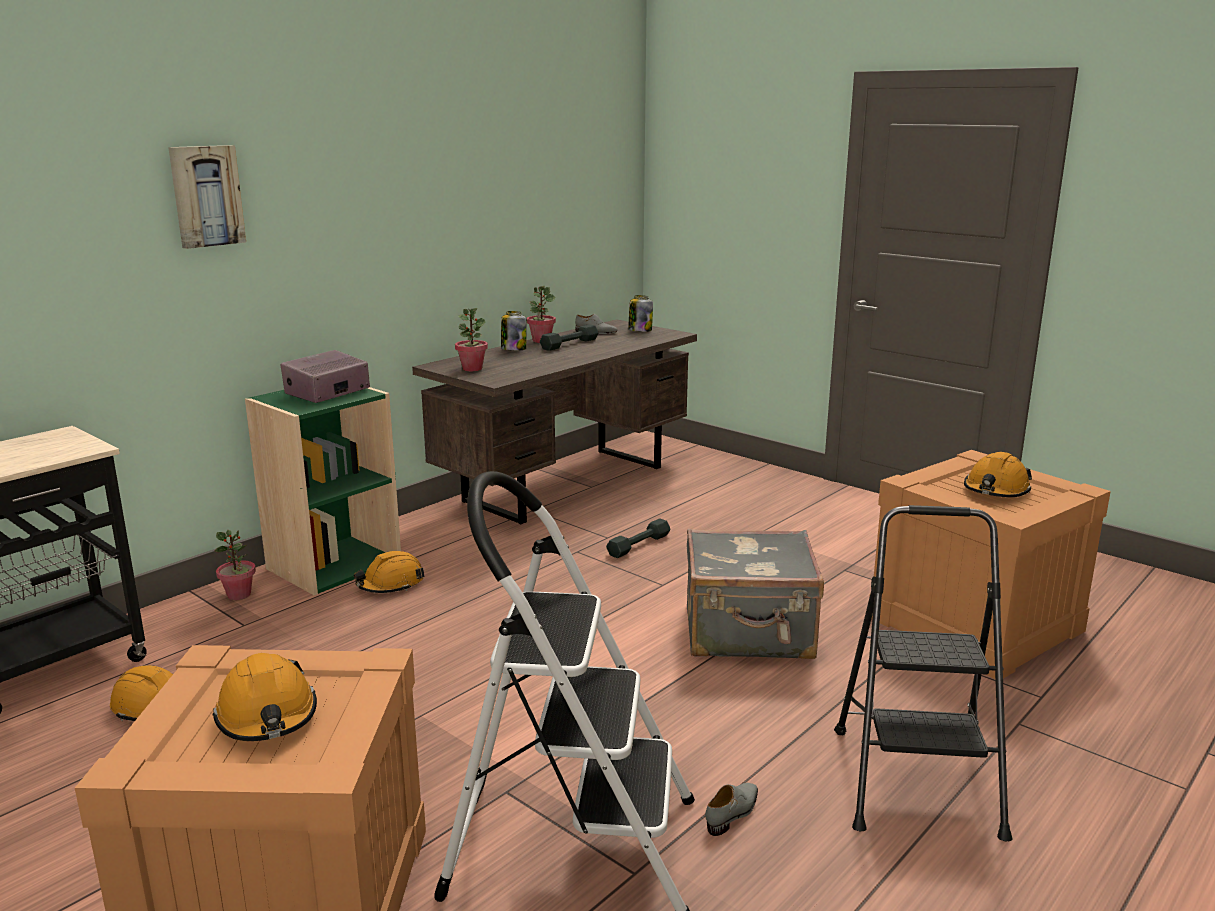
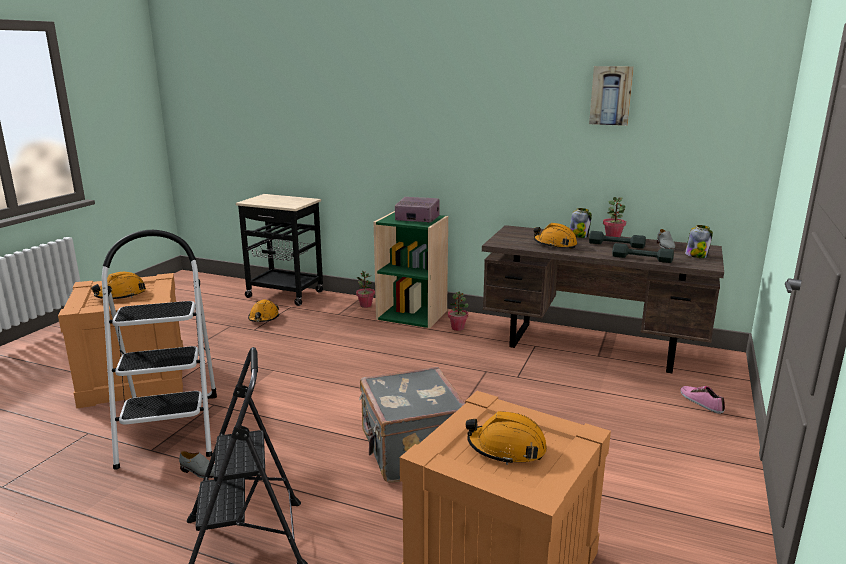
camera: 70 degrees right, 0 degrees up
picture [168,145,246,249] -> picture moved to [589,66,634,126]
orange hard hat [354,551,425,593] -> orange hard hat moved to [533,223,577,249]
potted plant [455,308,488,371] -> potted plant moved to [448,292,469,331]
grey dumbbell [606,518,671,558] -> grey dumbbell moved to [612,243,674,263]
none -> shoe [680,386,725,414]

